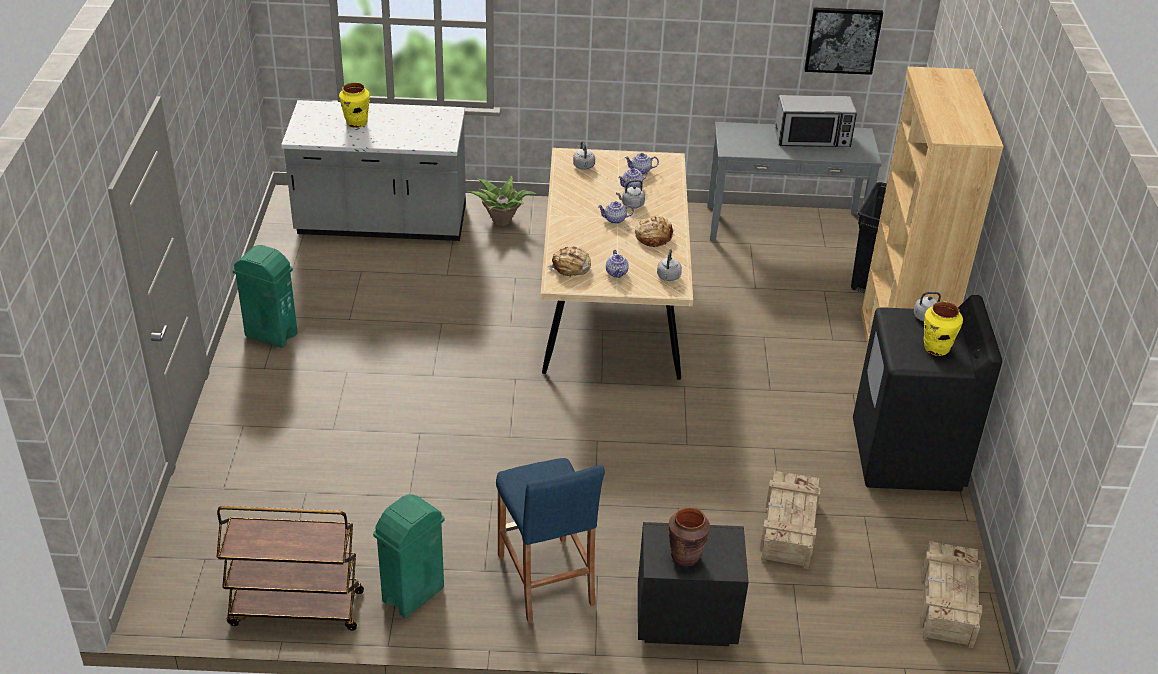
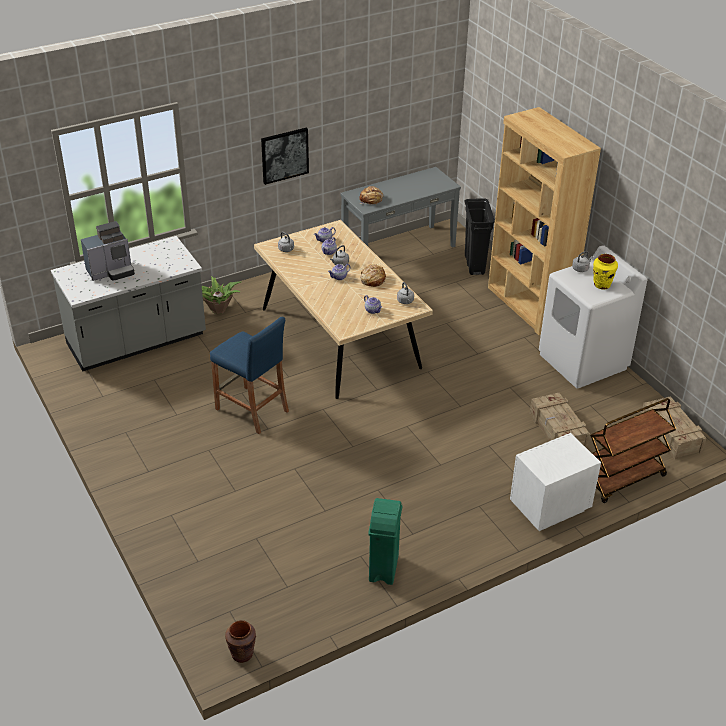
camera: 30 degrees left, 0 degrees up
brown cart [216,506,364,631] -> brown cart moved to [590,398,676,503]
green trash can [232,245,298,348] -> none
yellow vase [339,83,370,128] -> coffee machine [81,221,135,281]
blue stool [496,458,605,623] -> blue stool moved to [210,317,289,434]
bread [547,246,591,278] -> bread moved to [359,186,383,204]
black nightstand [638,522,749,646] -> white nightstand [510,433,601,531]
brown vase [668,507,710,566] -> brown vase moved to [225,620,256,663]
microwave [775,95,857,147] -> none
picture [804,7,883,75] -> picture moved to [261,128,309,185]
black washing machine [853,295,1002,492] -> white washing machine [539,245,647,389]

